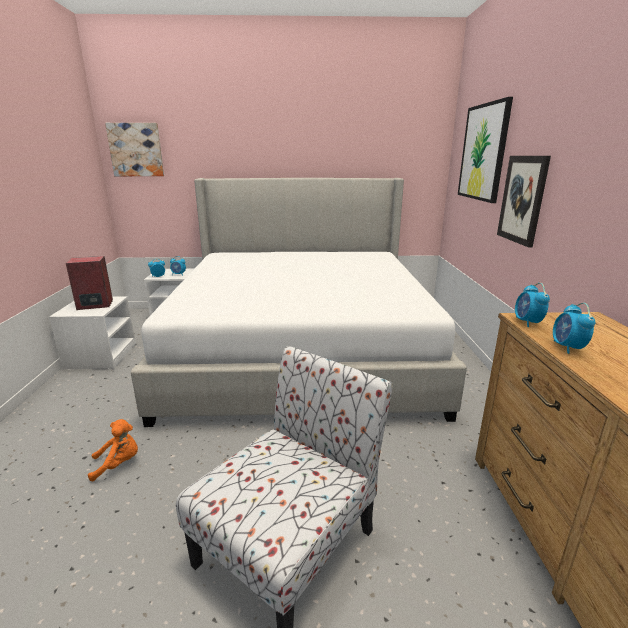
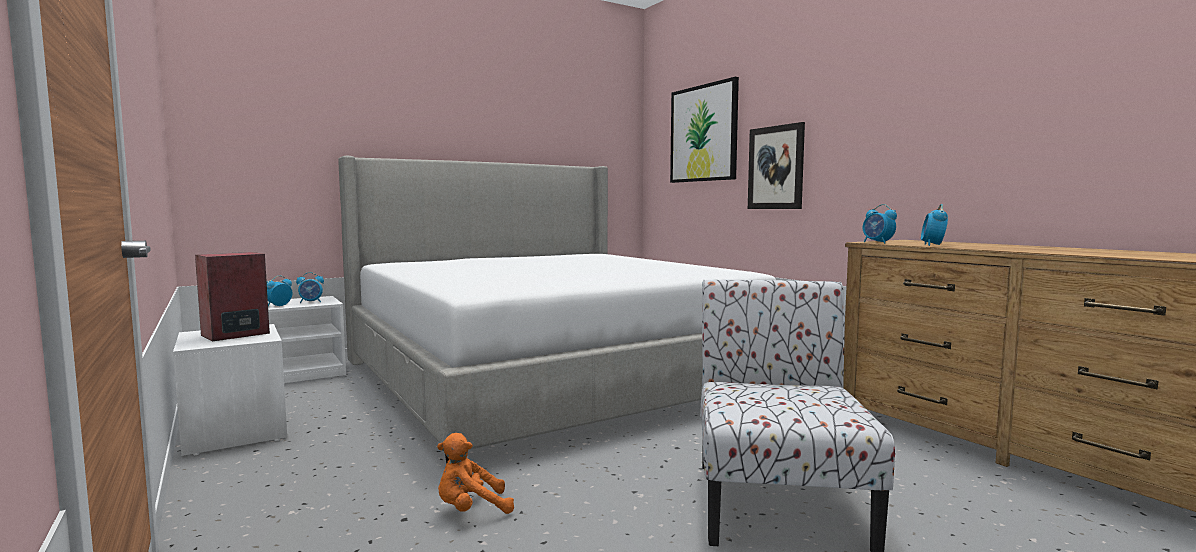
camera: 30 degrees left, 15 degrees down
orange plush toy [88,419,138,481] -> orange plush toy turned 150 degrees counterclockwise [437,433,514,514]
picture [105,123,164,176] -> none
alarm clock [553,303,595,354] -> alarm clock turned 45 degrees clockwise [921,204,948,246]

